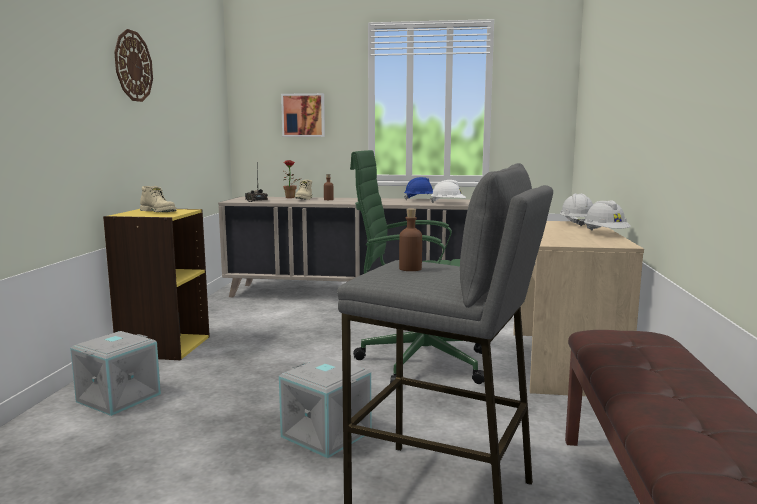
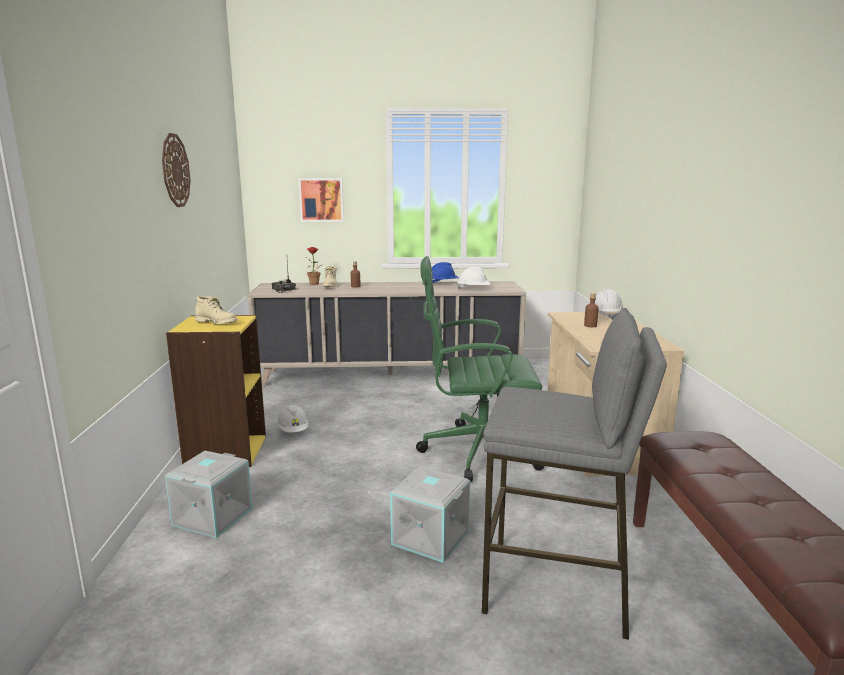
camera: 10 degrees left, 5 degrees up
brown bottle [399,209,422,271] -> brown bottle moved to [584,293,598,327]
white hard hat [584,200,631,231] -> white hard hat moved to [277,404,308,433]

